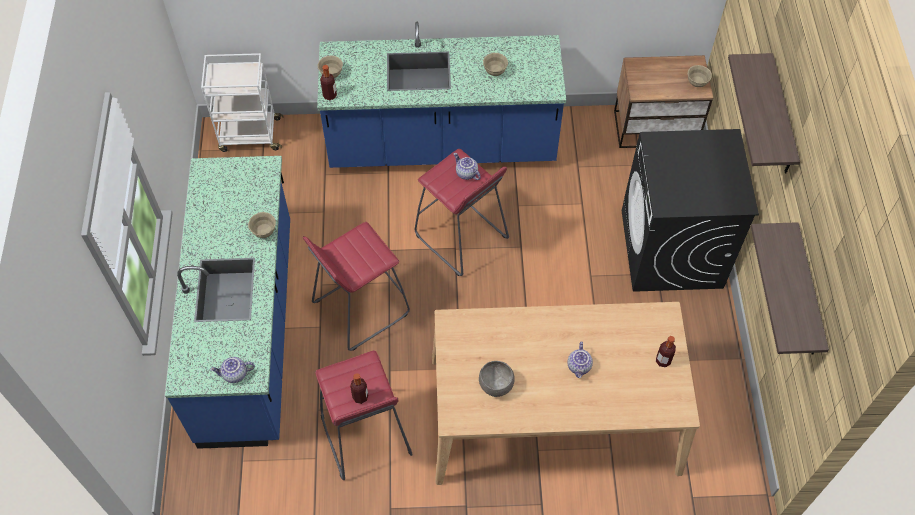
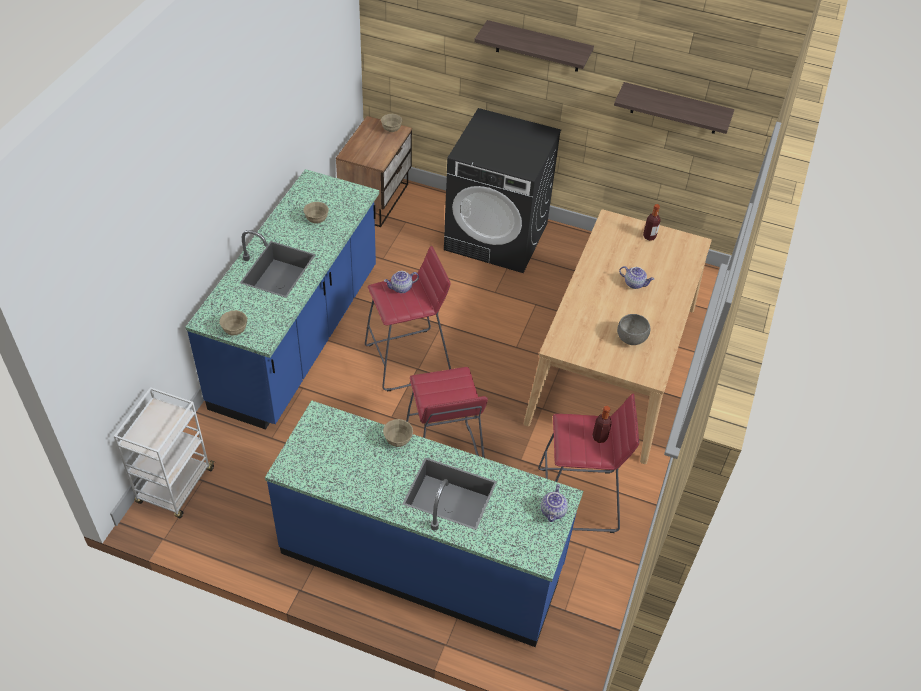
camera: 70 degrees left, 10 degrees down
bottle [320,65,337,100] -> none

